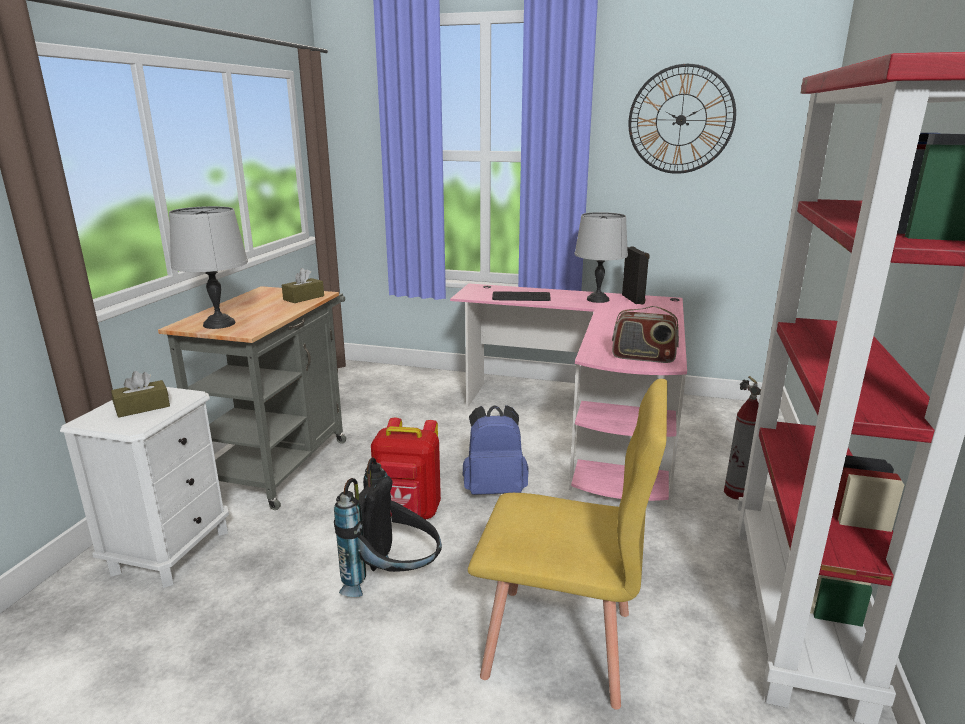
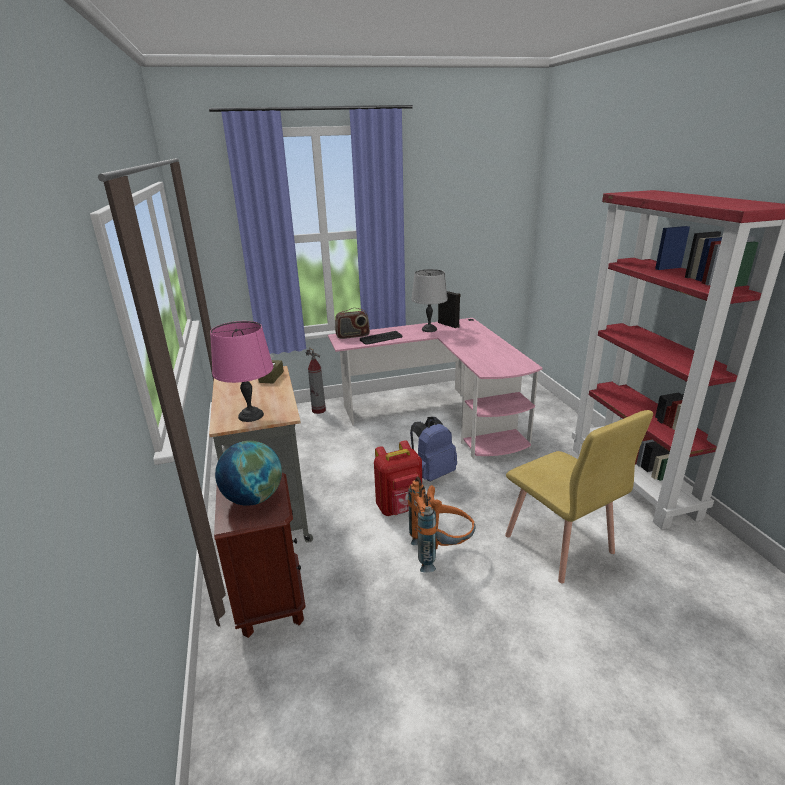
camera: 30 degrees left, 5 degrees up
white nightstand [60,387,229,588] -> brown nightstand [214,473,306,638]
brown tissue box [111,371,170,418] -> globe [215,441,282,506]
grey table lamp [169,206,248,329] -> pink table lamp [210,321,273,422]
black backpack [334,457,442,597] -> orange backpack [408,477,476,572]
yellow chair [468,379,667,710] -> yellow chair turned 75 degrees clockwise [505,410,653,583]
radio [612,306,679,363] -> radio moved to [335,308,370,339]
wall clock [628,64,736,174] -> none
fire extinguisher [724,376,761,500] -> fire extinguisher moved to [306,347,326,414]

